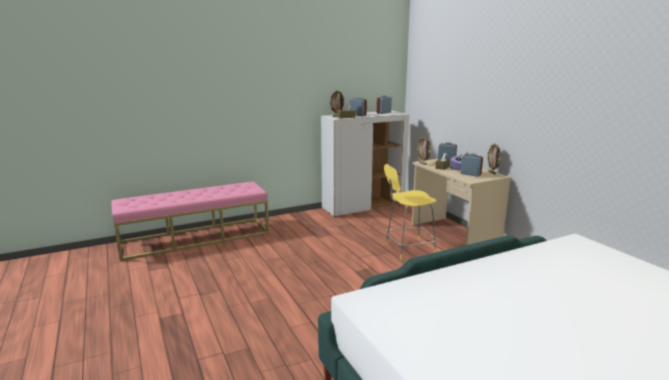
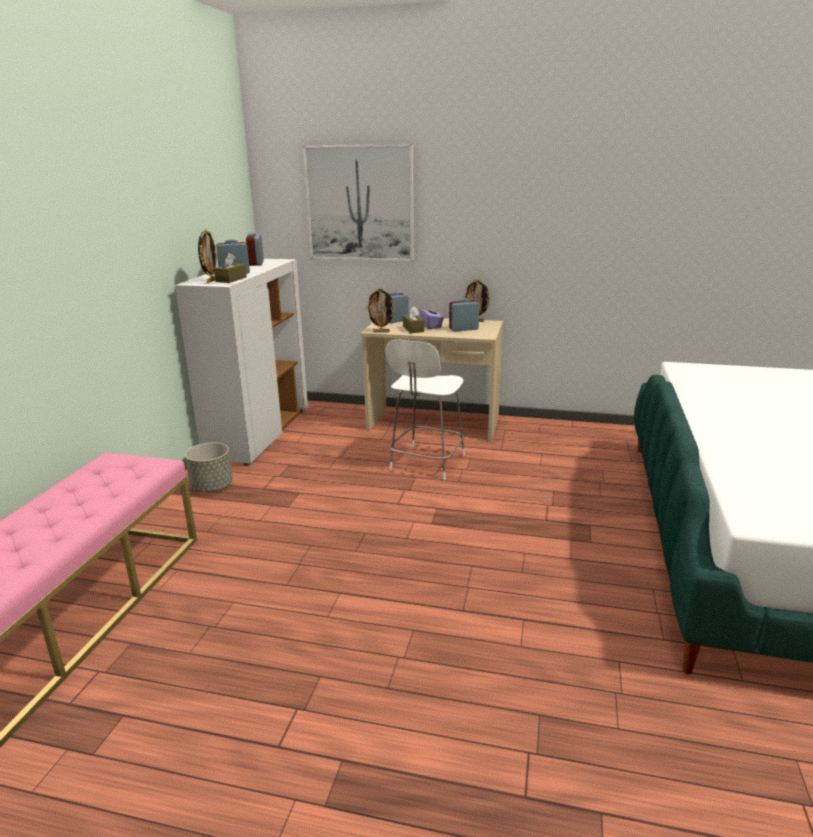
camera: 50 degrees left, 5 degrees up
yellow stool [384,164,437,260] -> white stool [386,340,465,480]
none -> grey planter [185,443,233,492]
none -> picture [303,144,414,262]

